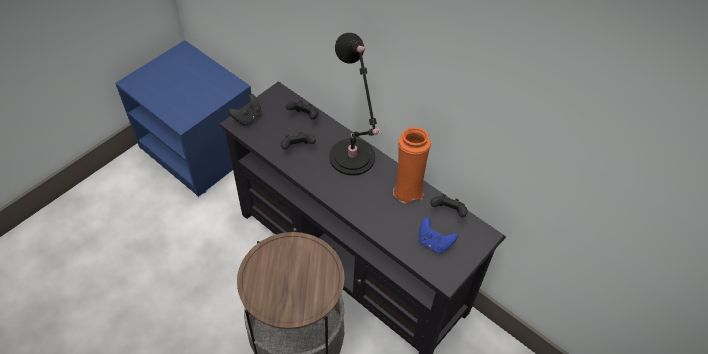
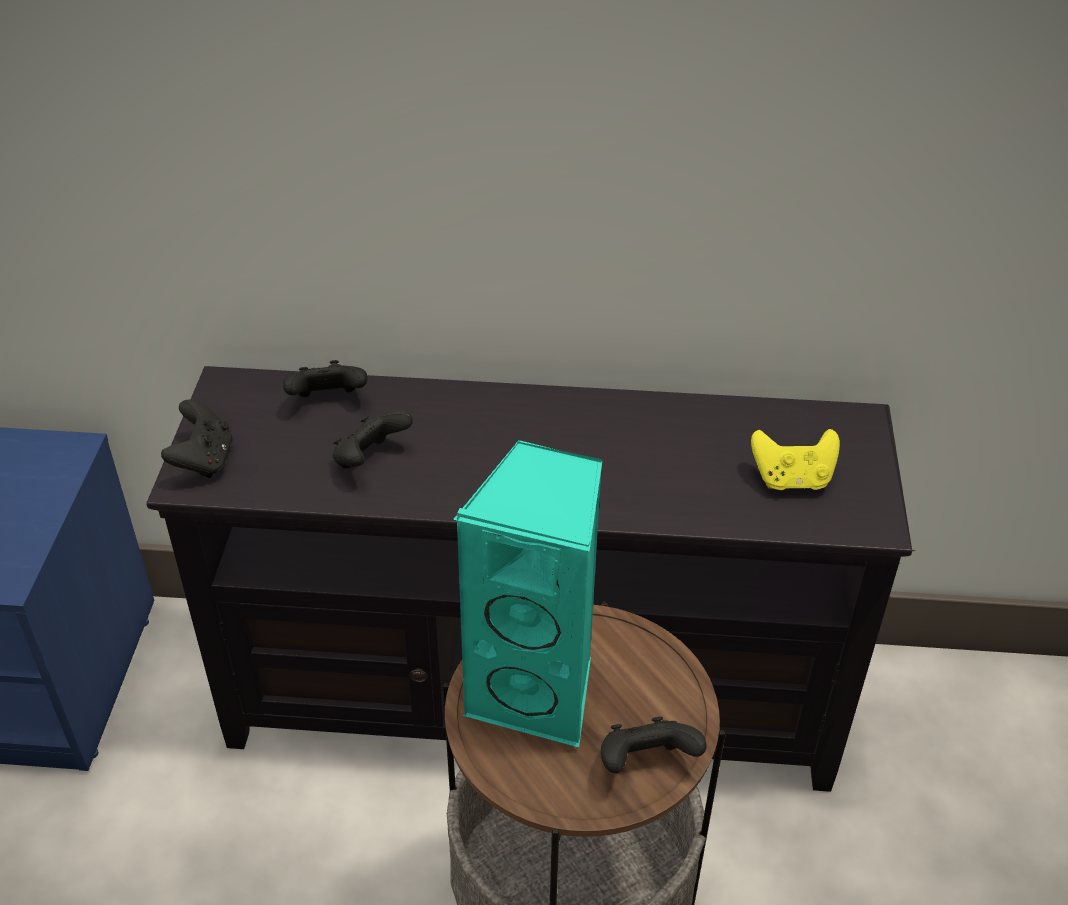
camera: 35 degrees left, 10 degrees down
black table lamp [330,33,381,176] -> none
orange vase [393,127,431,203] -> none
blue game controller [418,217,458,254] -> yellow game controller [751,429,840,490]
black game controller [430,194,468,217] -> black game controller moved to [601,717,707,773]
none -> turquoise speaker [453,440,602,747]

